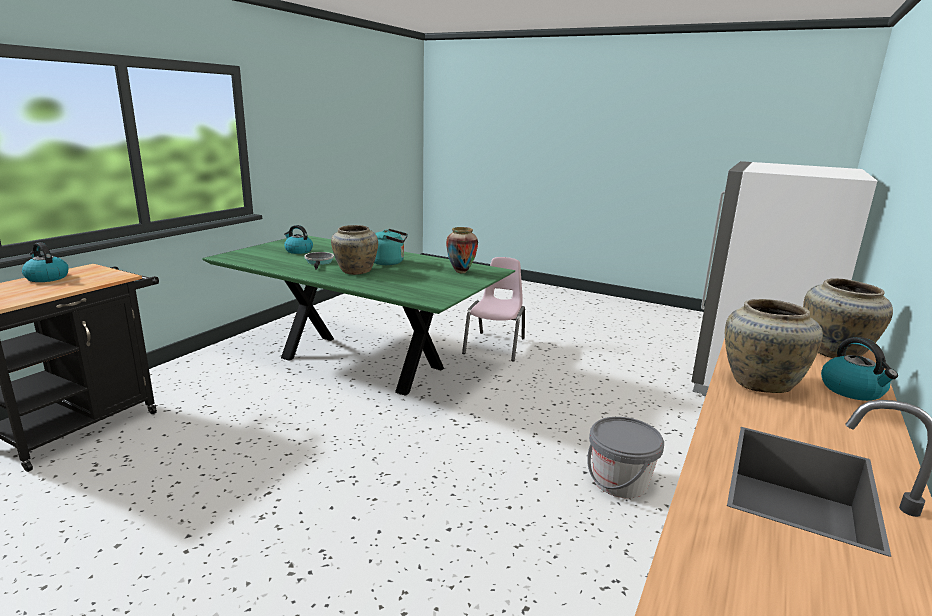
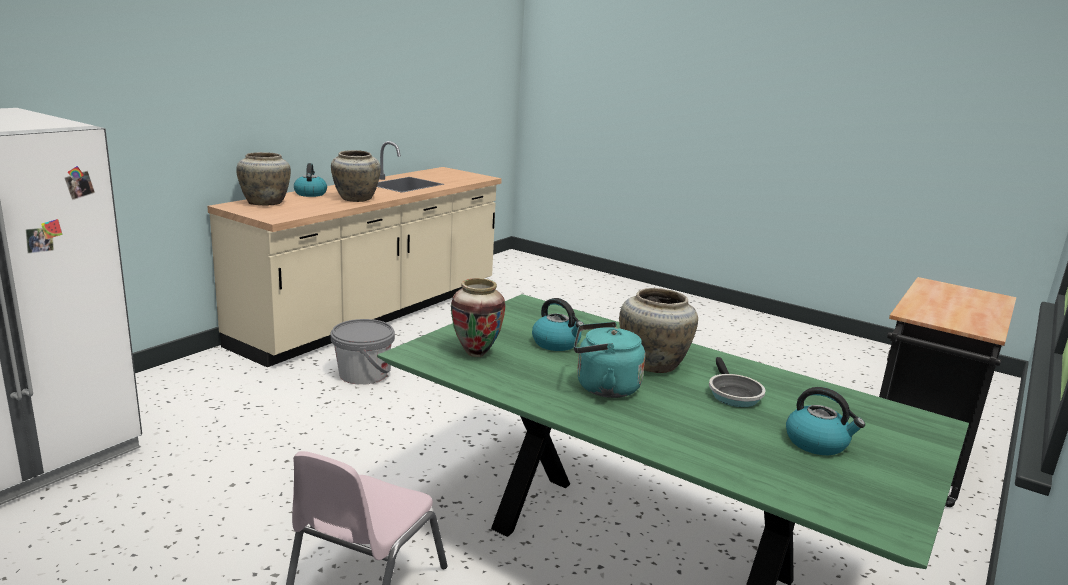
camera: 175 degrees left, 0 degrees up
kettle [22,242,69,282] -> kettle moved to [532,298,584,351]

